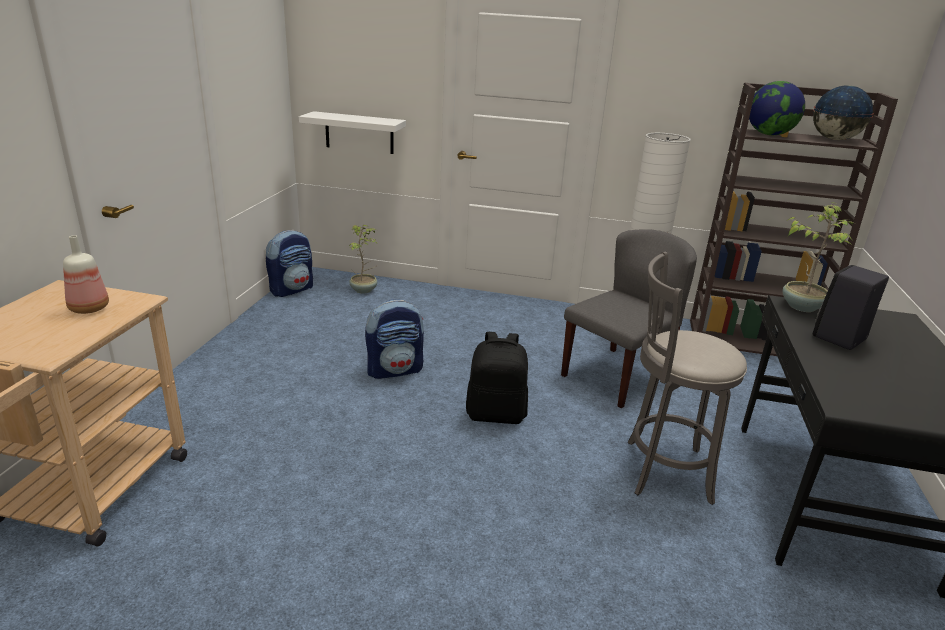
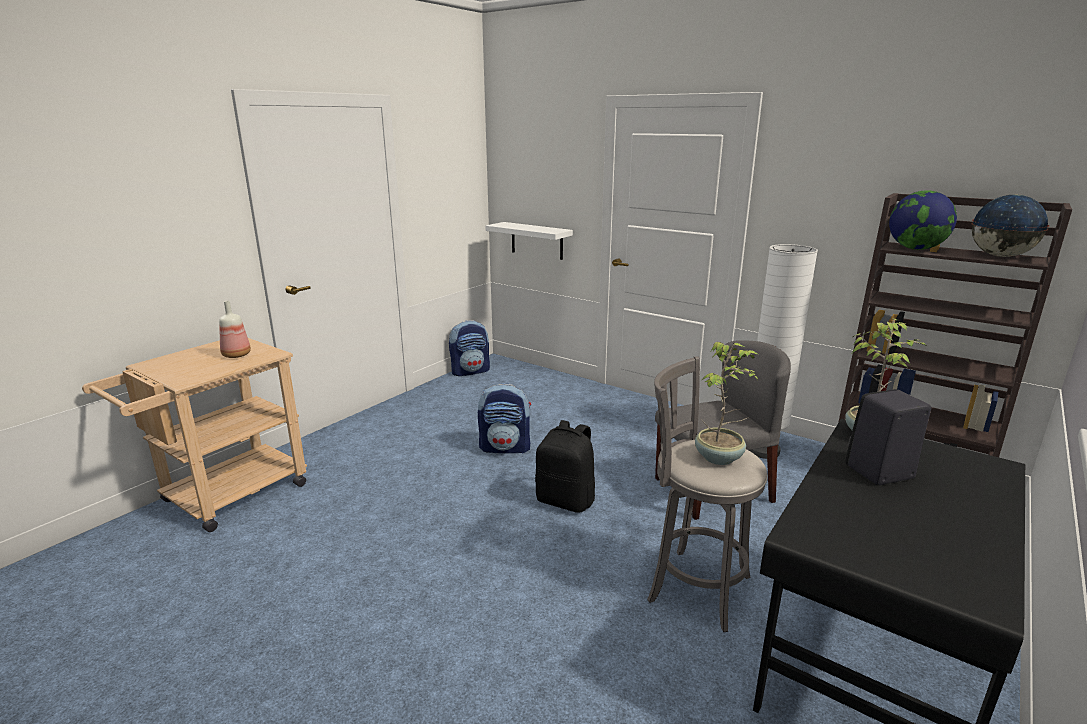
camera: 25 degrees right, 5 degrees down
potted plant [348,225,377,294] -> potted plant moved to [695,342,760,465]

